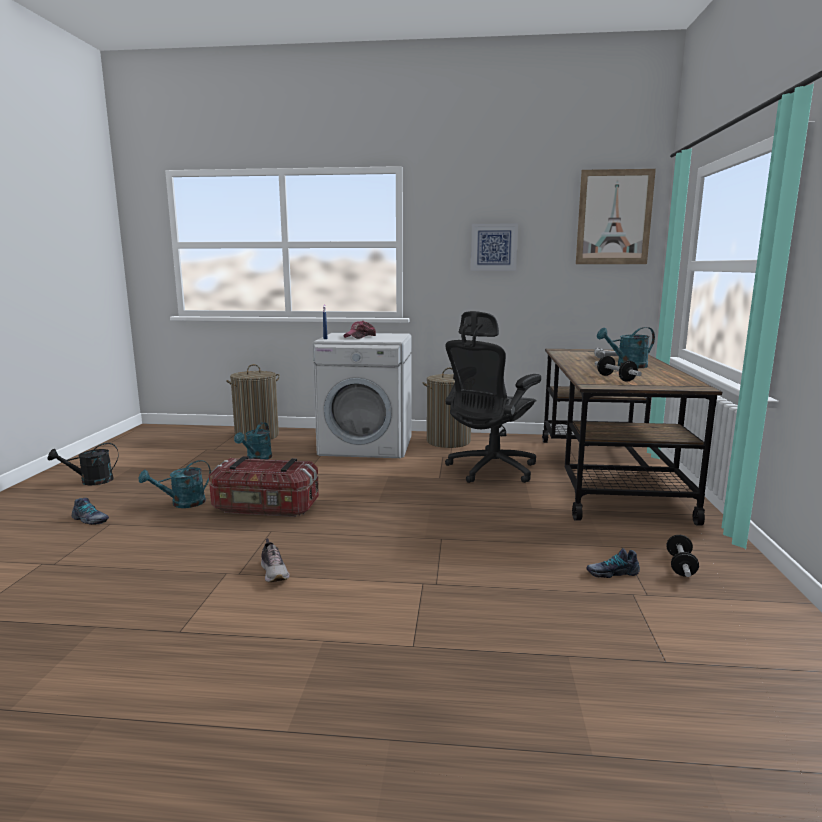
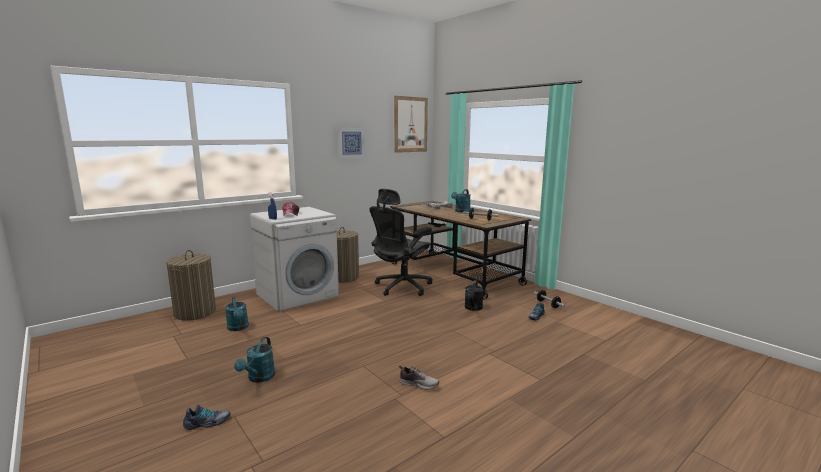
camera: 45 degrees left, 0 degrees up
black watering can [47,443,118,485] -> black watering can moved to [465,280,483,311]
storage box [209,456,319,517] -> none
office chair [445,311,541,483] -> office chair turned 45 degrees clockwise [369,189,432,296]

